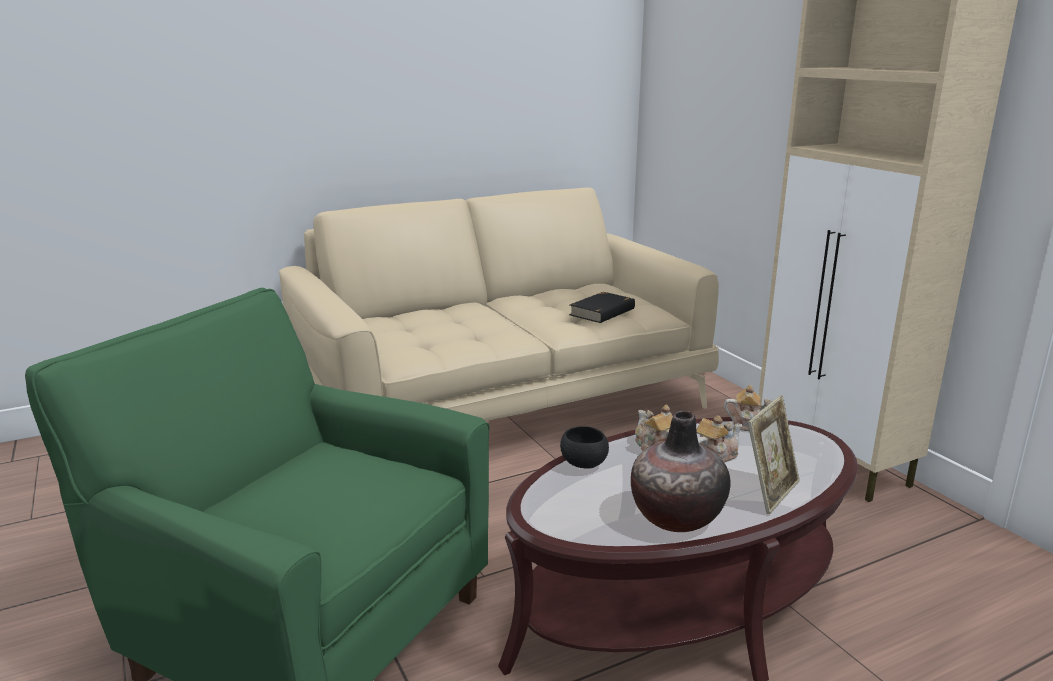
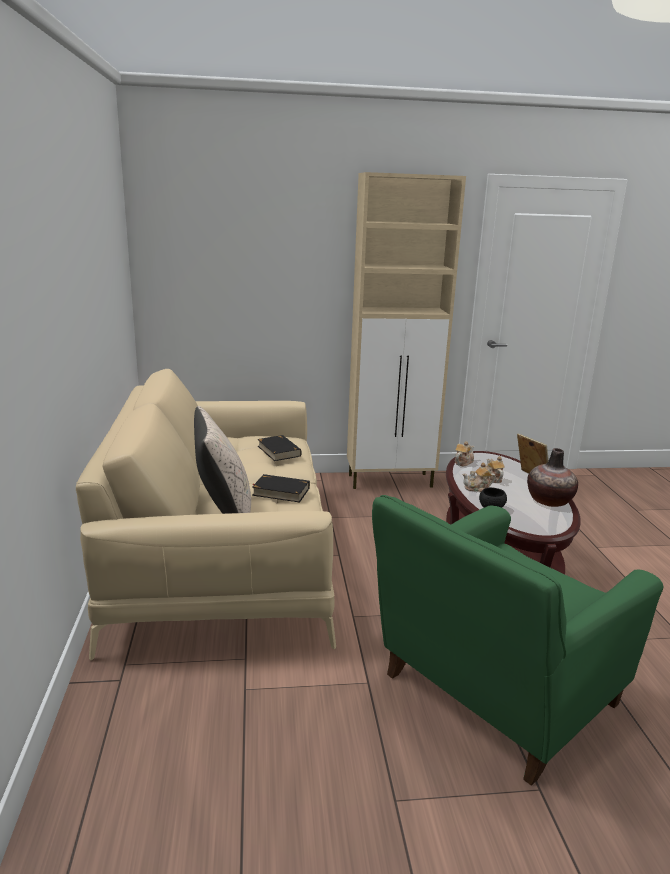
camera: 70 degrees left, 0 degrees up
none -> beige pillow [194,406,251,514]
none -> black book [252,474,310,502]

